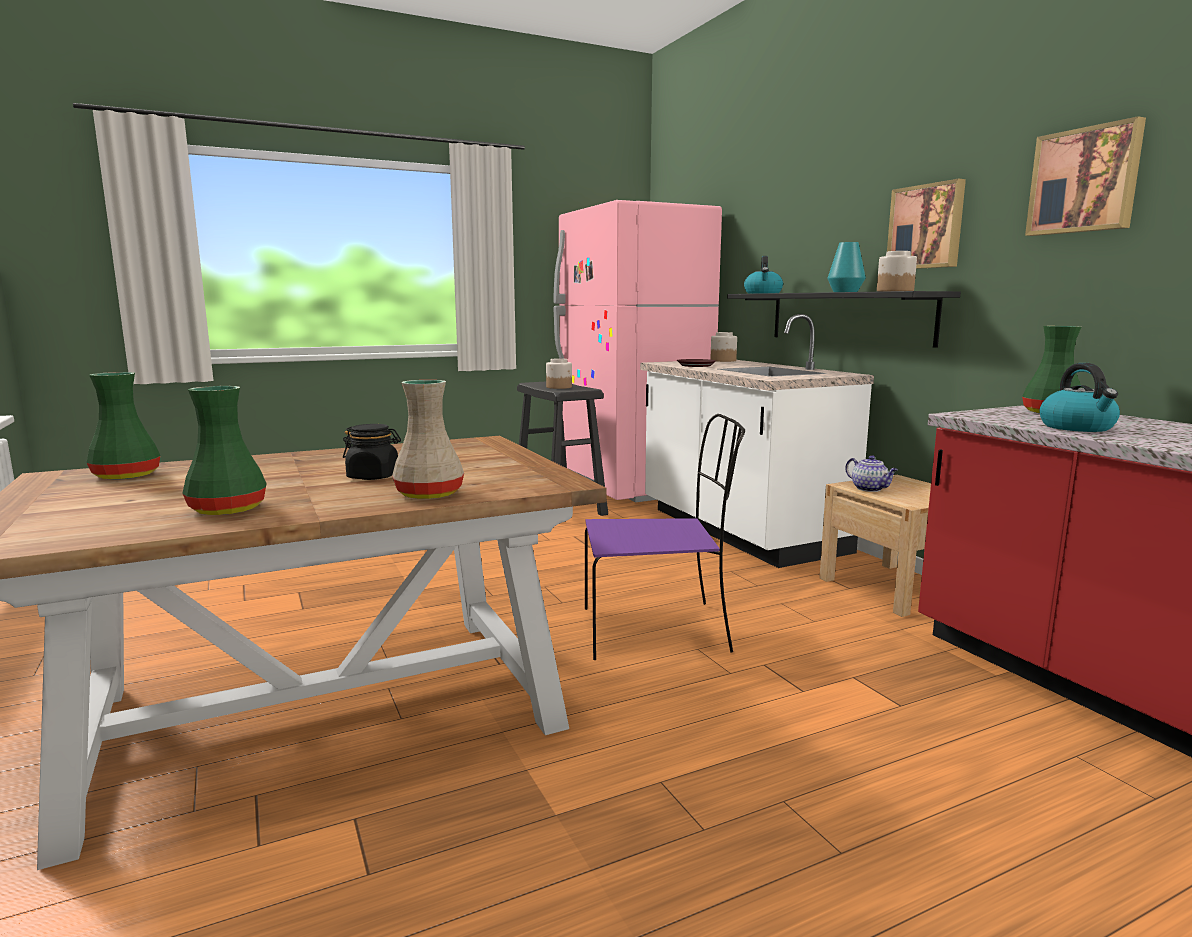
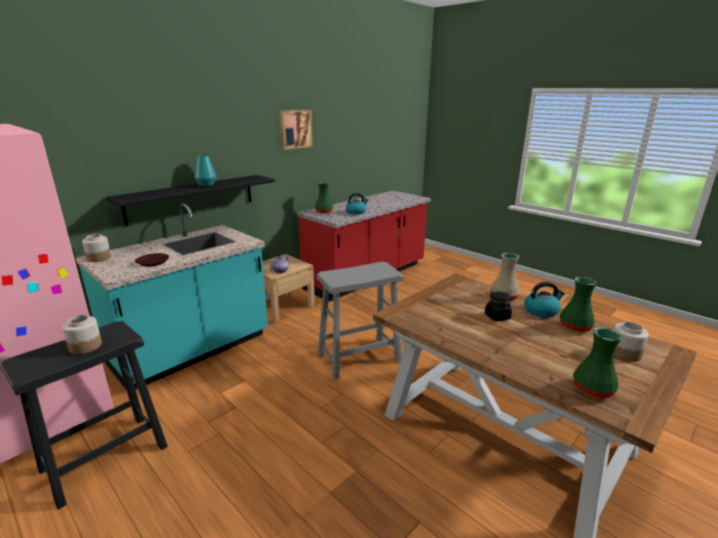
camera: 110 degrees left, 10 degrees up
purple chair [585,414,745,660] -> grey stool [316,262,404,380]
white counter [640,314,874,568] -> turquoise counter [76,203,268,390]
kettle [744,256,783,294] -> kettle moved to [525,282,565,318]
jar [877,251,917,291] -> jar moved to [614,322,649,362]
picture [887,179,966,269] -> none

